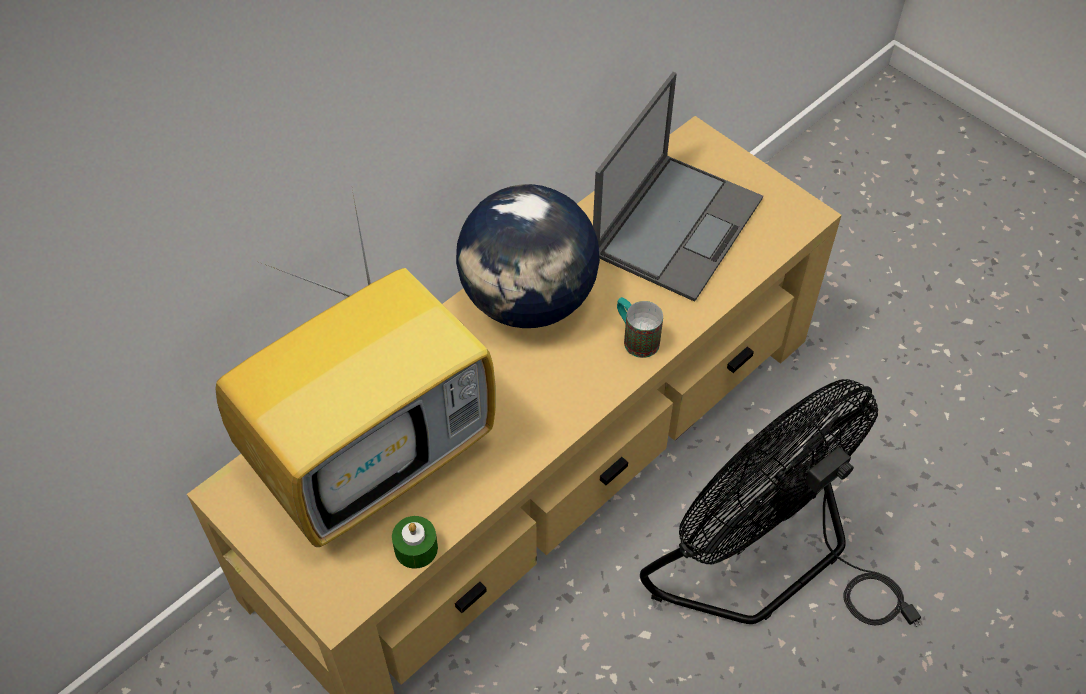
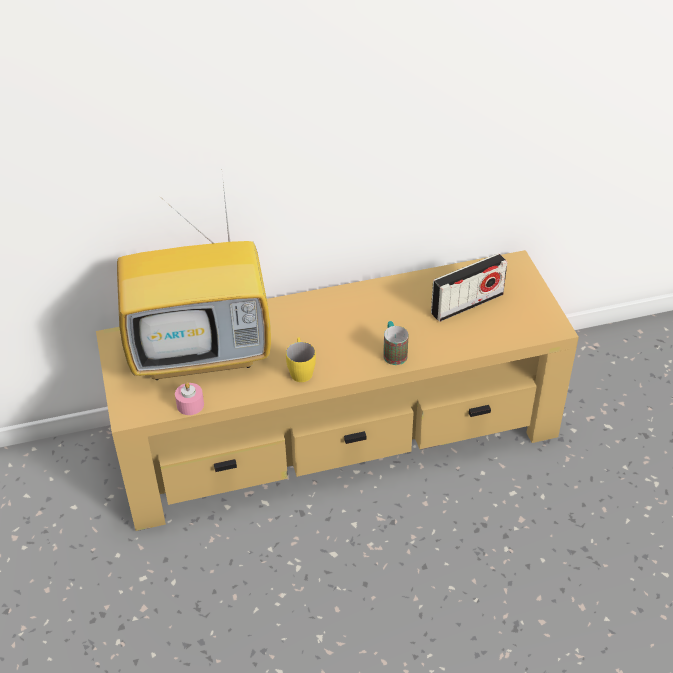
camera: 30 degrees right, 10 degrees down
green candle [392,516,438,569] -> pink candle [175,382,204,415]
globe [456,184,600,328] -> none
laptop [593,72,763,302] -> radio [431,253,507,322]
black fan [640,379,921,627] -> none
none -> yellow mug [286,337,316,382]

